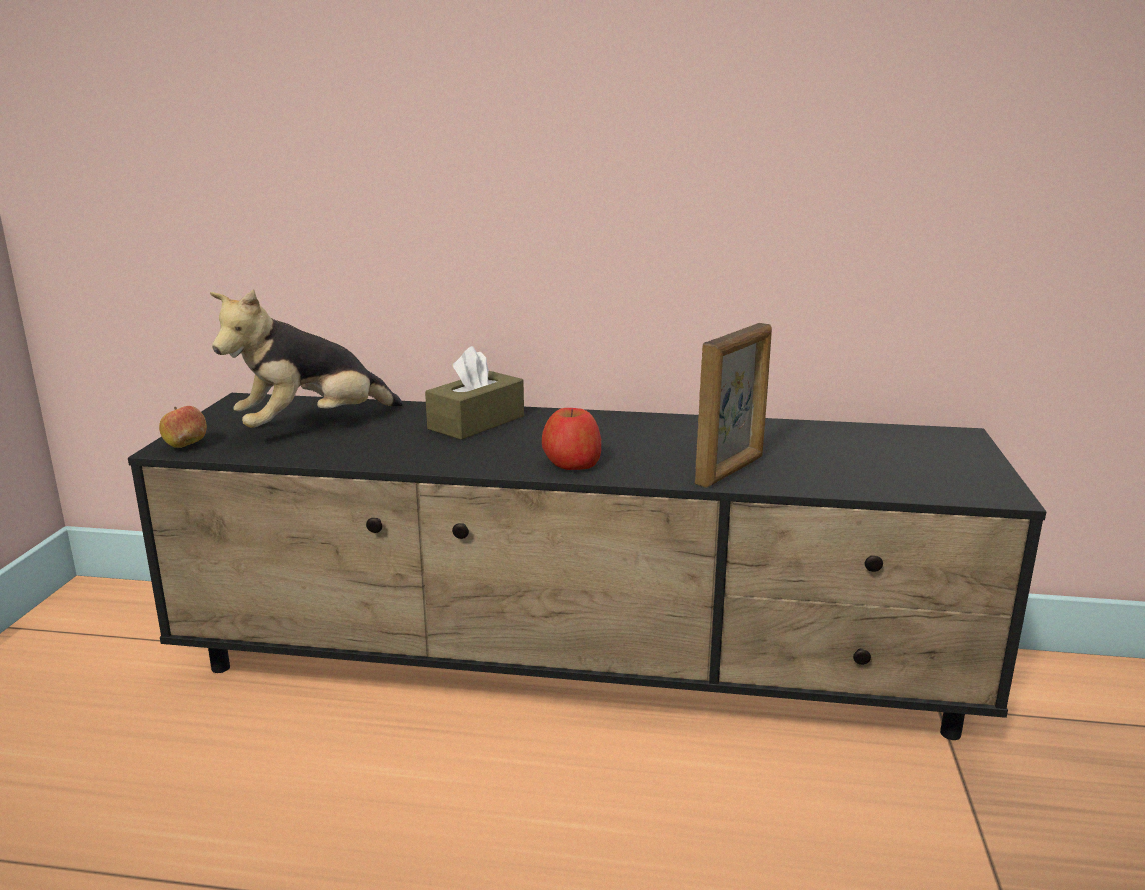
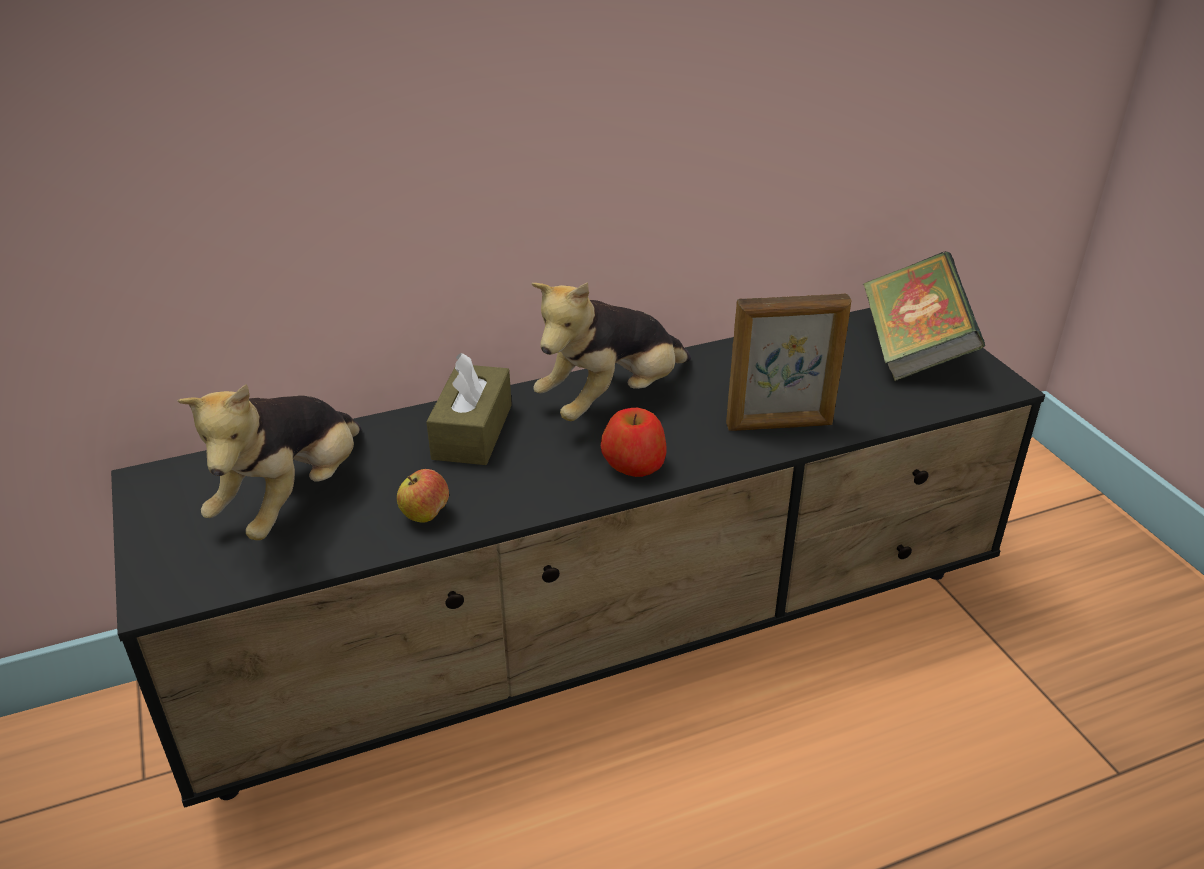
camera: 30 degrees left, 15 degrees up
apple [159,406,207,448] -> apple moved to [397,469,449,523]
picture frame [695,323,772,488] -> picture frame turned 75 degrees clockwise [726,294,851,431]
none -> plush toy [532,282,691,421]
none -> book [863,252,985,381]

